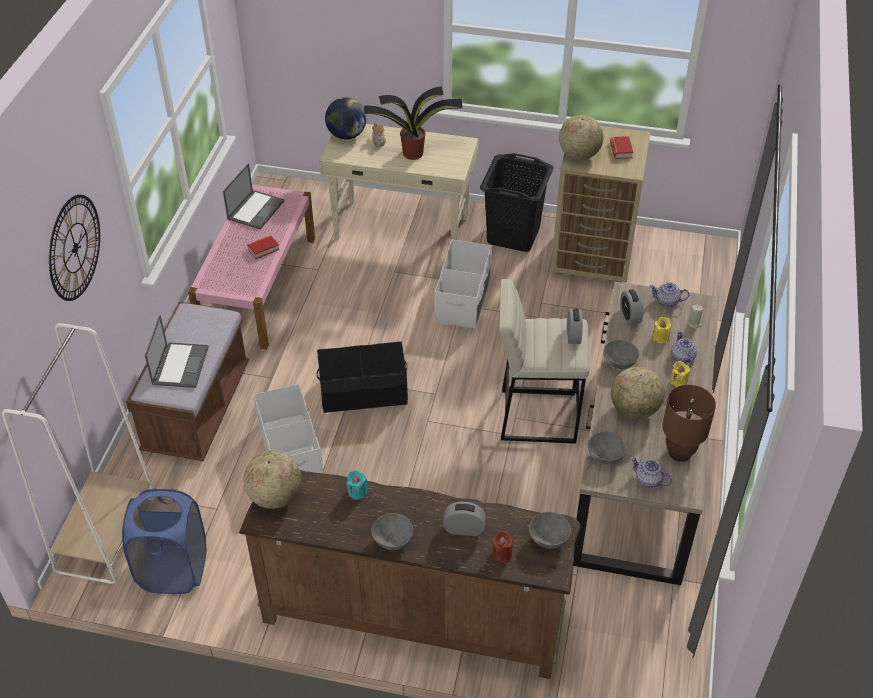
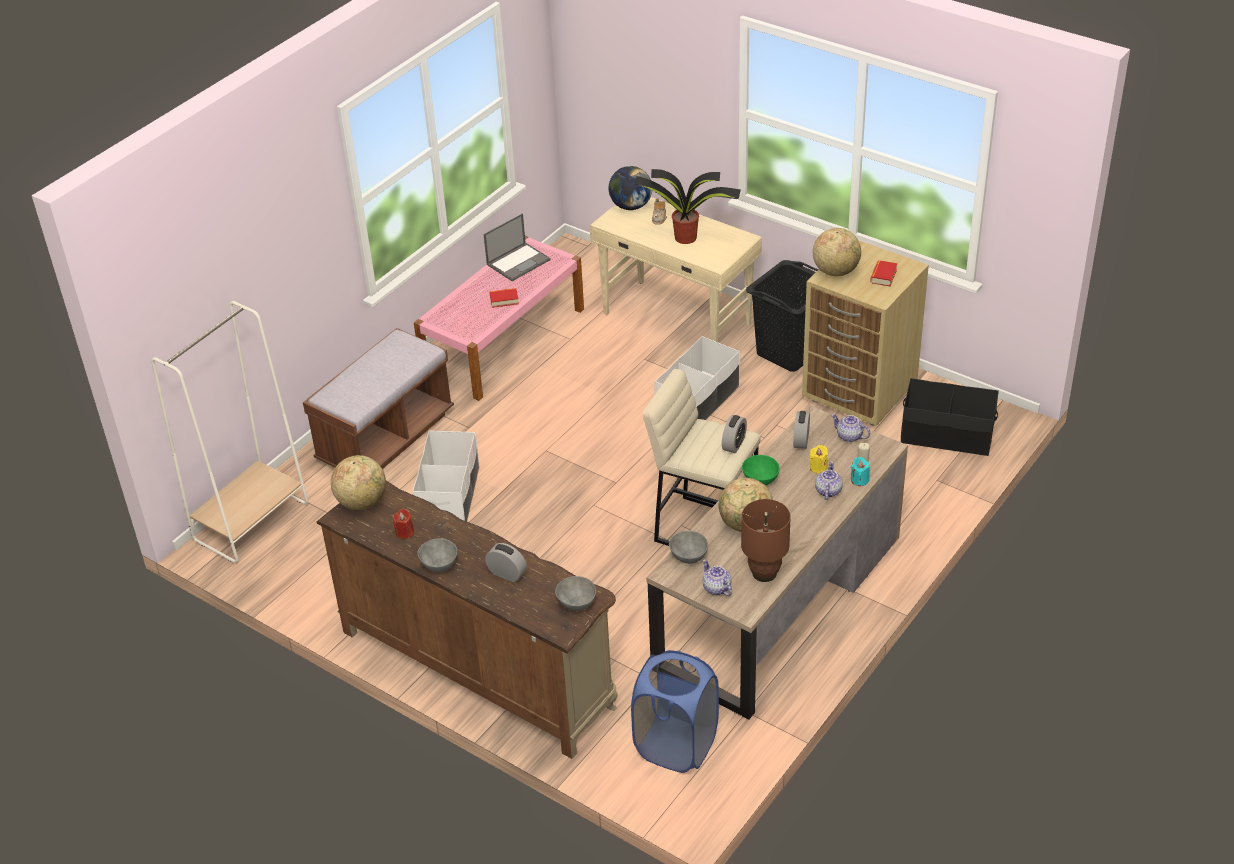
camera: 25 degrees right, 5 degrees down
wall clock [49,195,100,301] -> none
blue laundry basket [122,488,206,594] -> blue laundry basket moved to [631,650,719,773]
laptop [145,315,209,388] -> none
black storage box [317,341,408,413] -> black storage box moved to [901,378,999,456]
turquoise candle [347,470,368,500] -> turquoise candle moved to [851,457,870,486]
red candle [492,531,513,562] -> red candle moved to [393,509,414,539]
grey bowl [603,340,639,369] -> green bowl [742,455,780,485]
yellow candle [670,361,690,388] -> none

